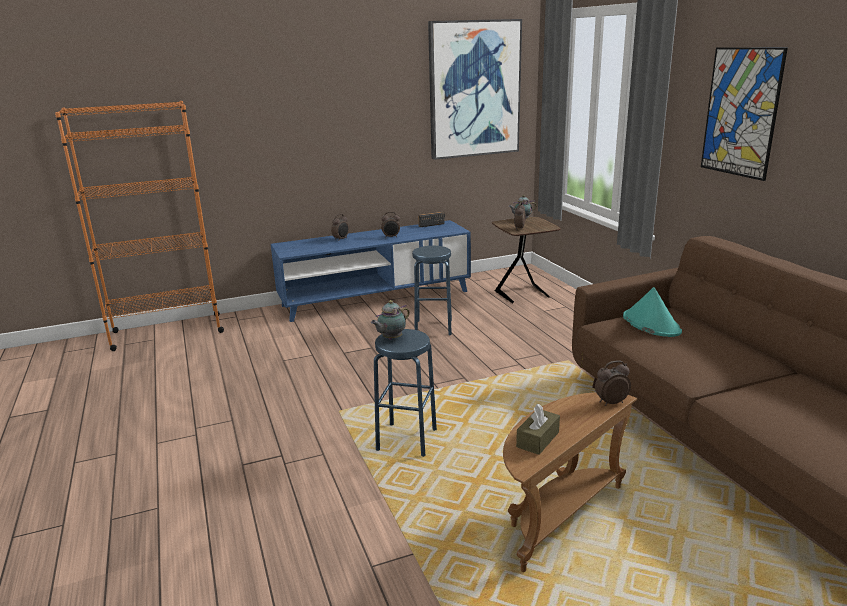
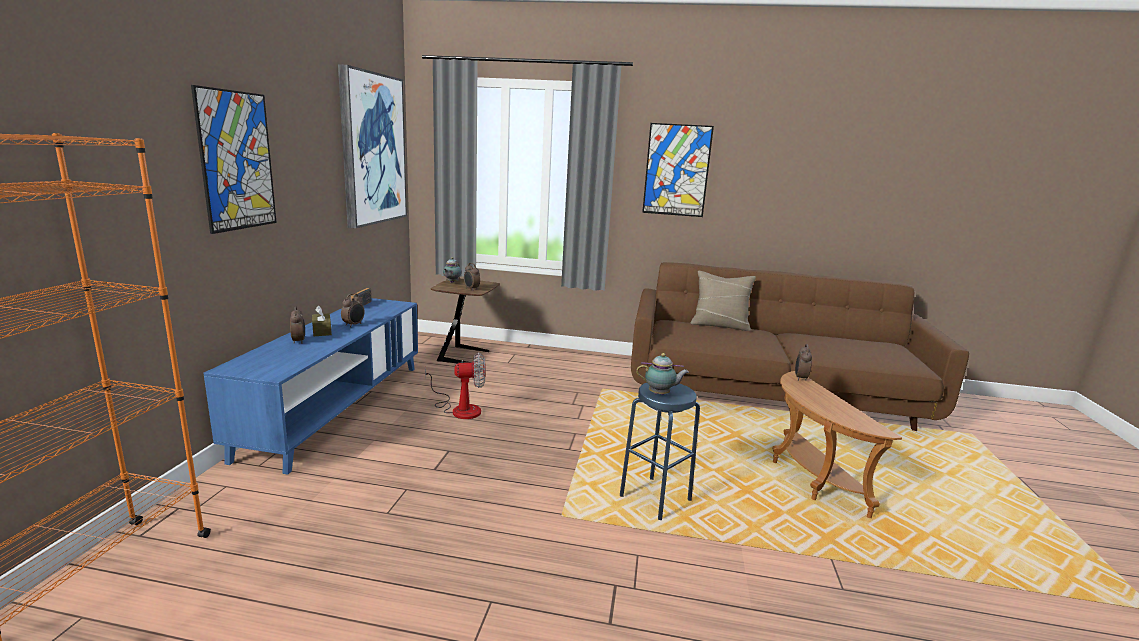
camera: 60 degrees left, 5 degrees down
teapot [371,300,410,340] -> teapot turned 75 degrees counterclockwise [636,353,689,395]
blue stool [412,246,452,335] -> fan [425,352,486,419]
brown tissue box [516,404,560,455] -> brown tissue box moved to [312,306,332,336]
turquoise hat [623,287,682,337] -> none
none -> picture [191,85,277,234]
none -> beige pillow [690,271,756,331]

